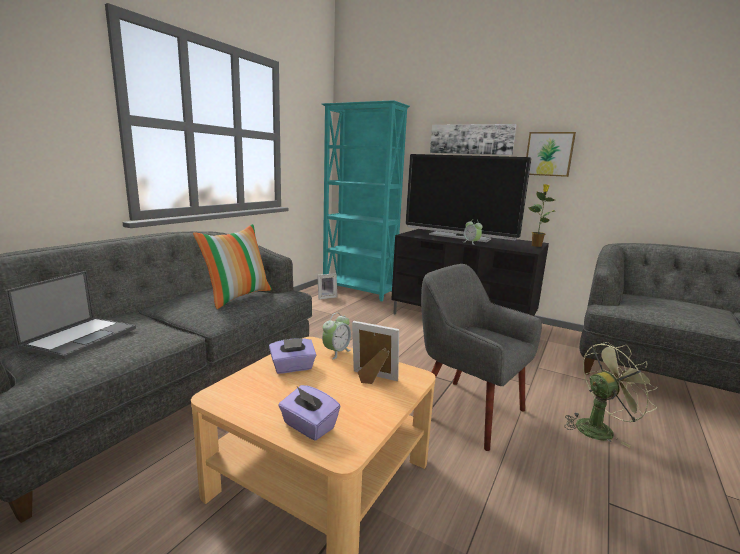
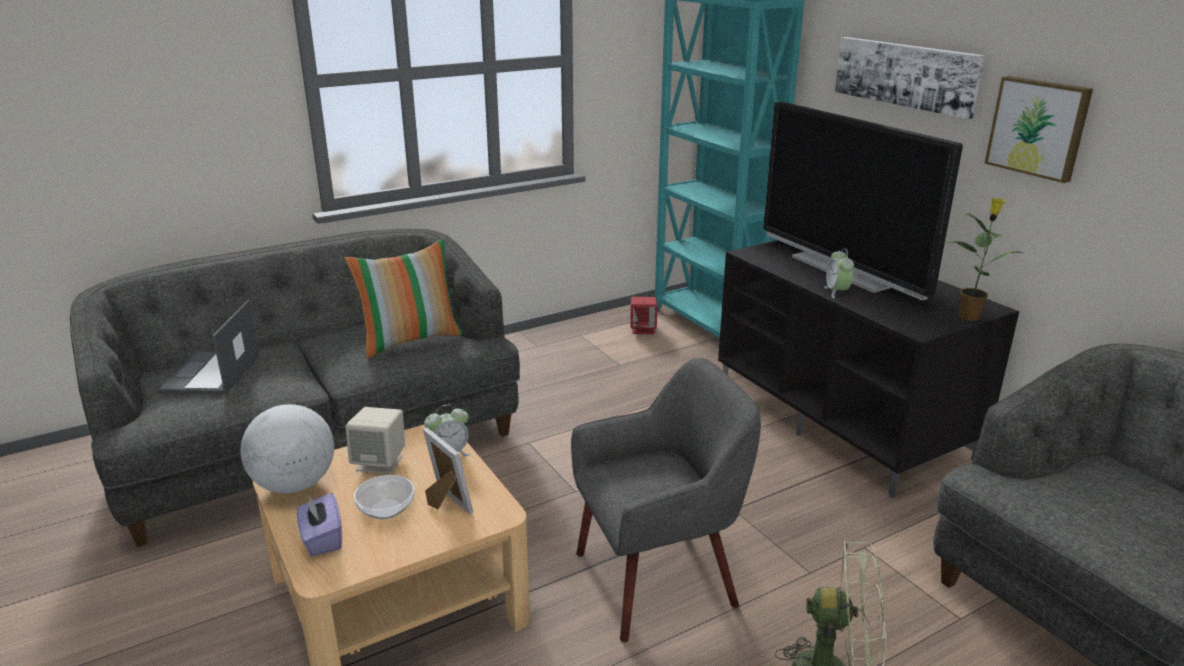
camera: 30 degrees right, 10 degrees up
laptop [5,271,136,359] -> laptop turned 135 degrees clockwise [158,300,259,395]
purple tissue box [269,338,316,374] -> beige speaker [345,407,405,474]
picture frame [317,273,337,299] -> red speaker [630,297,657,334]
grey armchair [421,264,542,451] -> grey armchair turned 90 degrees clockwise [571,358,761,643]
none -> globe [241,404,334,493]
none -> bowl [354,475,414,519]

